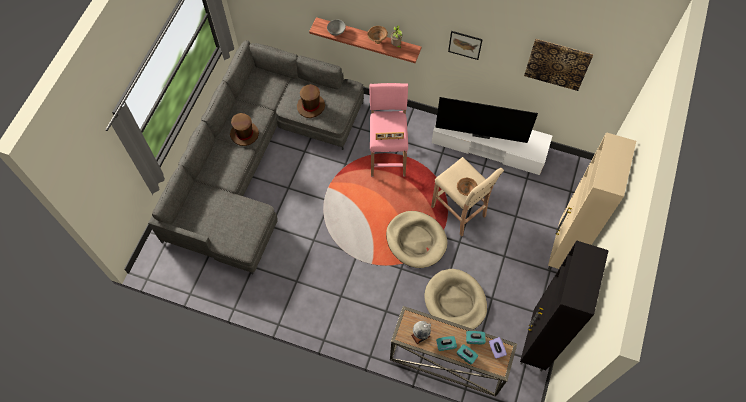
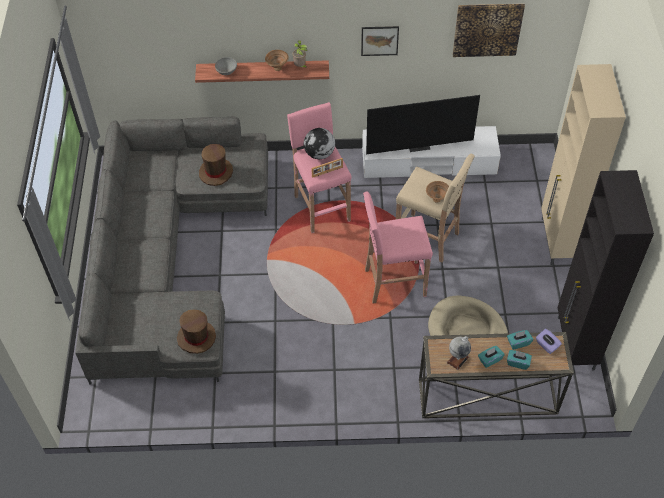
camera: 20 degrees left, 10 degrees down
brown hat [230,113,259,146] -> brown hat moved to [177,310,216,354]
beige dog bed [386,211,447,268] -> pink stool [363,192,433,303]
none -> globe [304,128,335,159]

